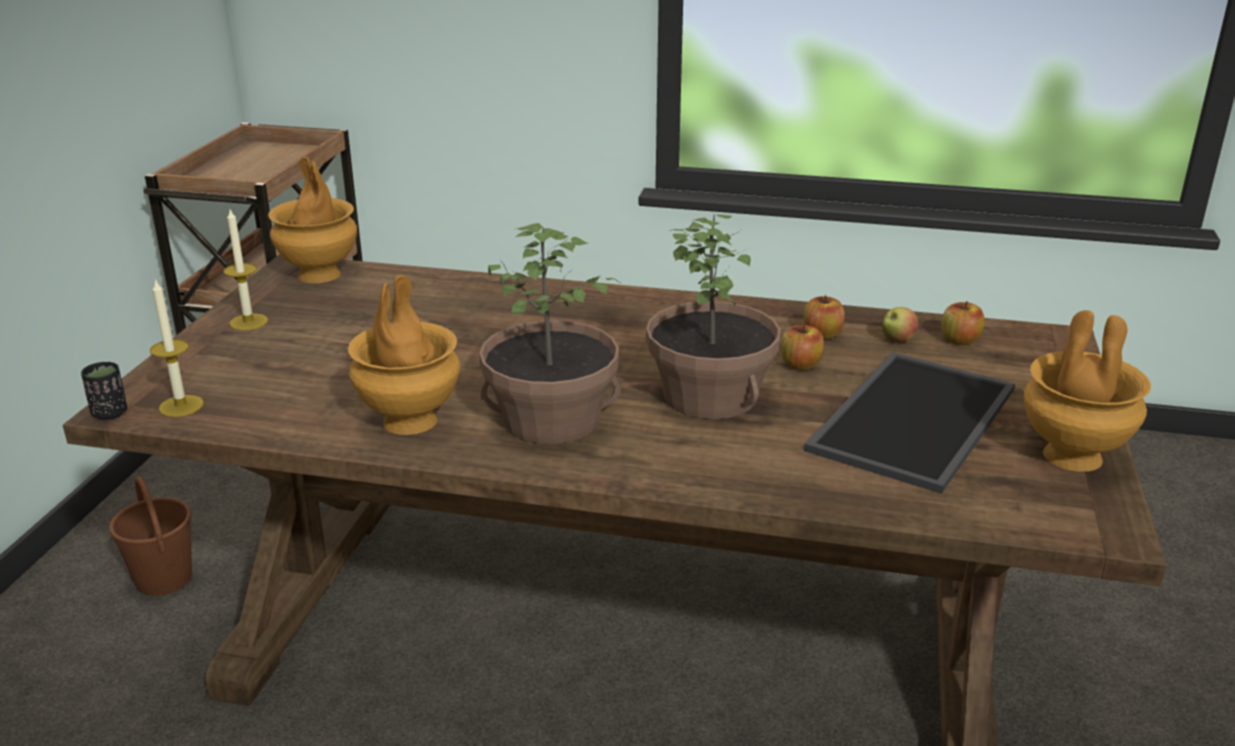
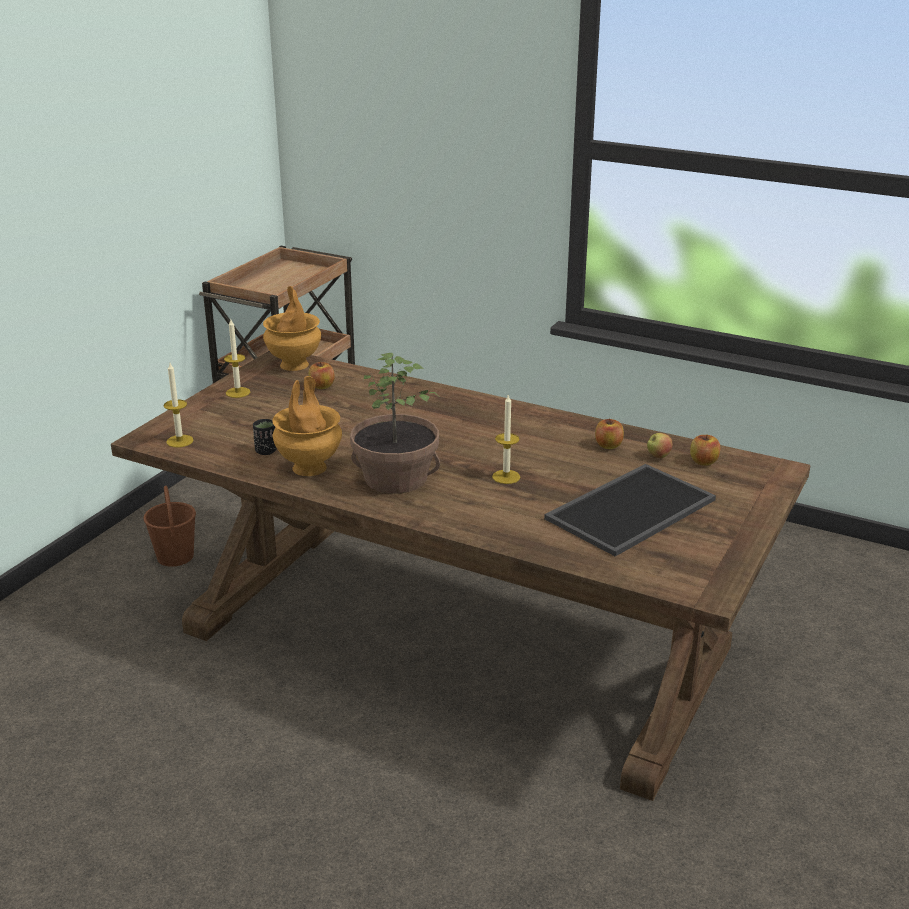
camera: 15 degrees right, 0 degrees up
black cup [81,362,127,420] -> black cup moved to [253,419,277,455]
potted plant [646,213,781,419] -> candle [492,394,520,484]
apple [781,324,824,370] -> apple moved to [309,361,334,389]
brown vase [1024,310,1151,472] -> none

